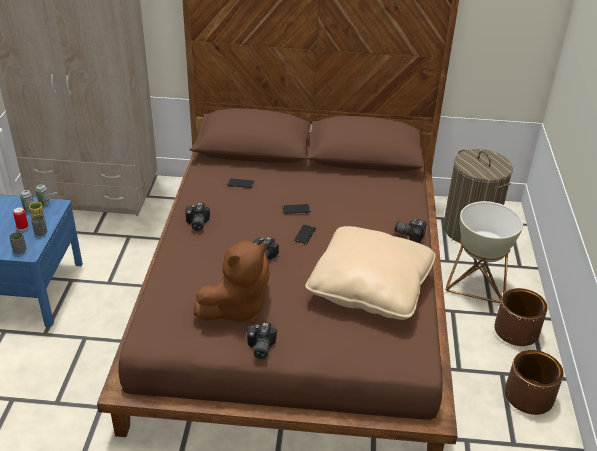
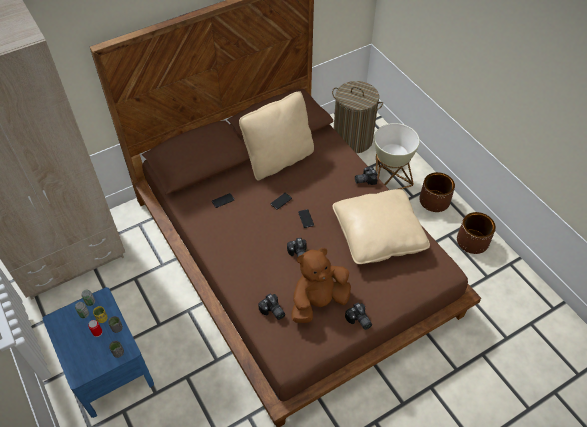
camera: 35 degrees left, 15 degrees up
camera [185,203,210,231] -> camera moved to [258,293,285,320]
brown plush toy [194,240,270,323] -> brown plush toy turned 135 degrees counterclockwise [291,248,351,323]
none -> beige pillow [239,91,314,180]

